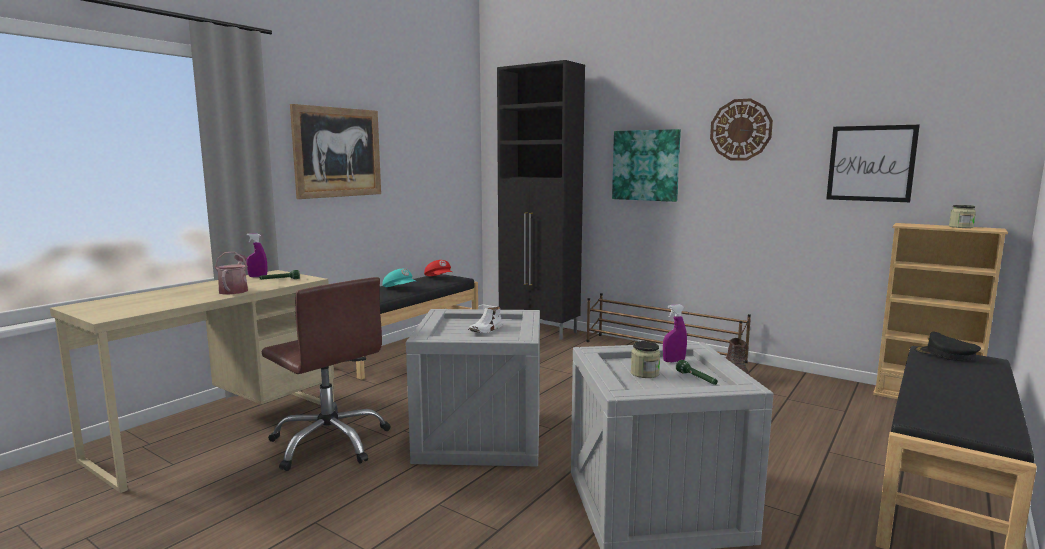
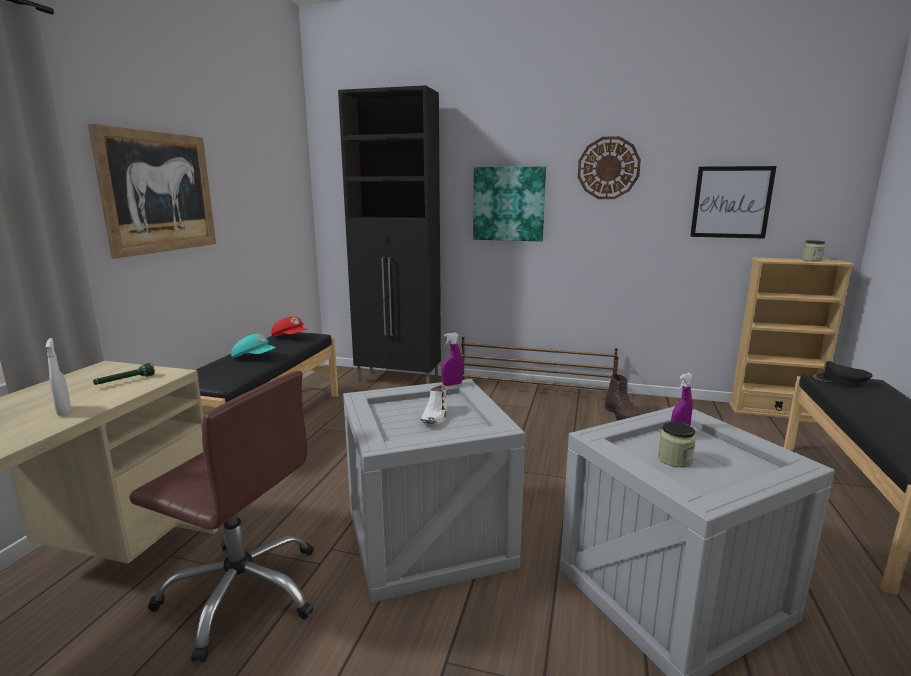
camera: 20 degrees left, 5 degrees up
watering can [215,252,248,295] -> white spray bottle [45,338,71,416]
purple spray bottle [246,233,268,277] -> purple spray bottle moved to [441,333,463,386]
green flashlight [676,360,718,385] -> none

